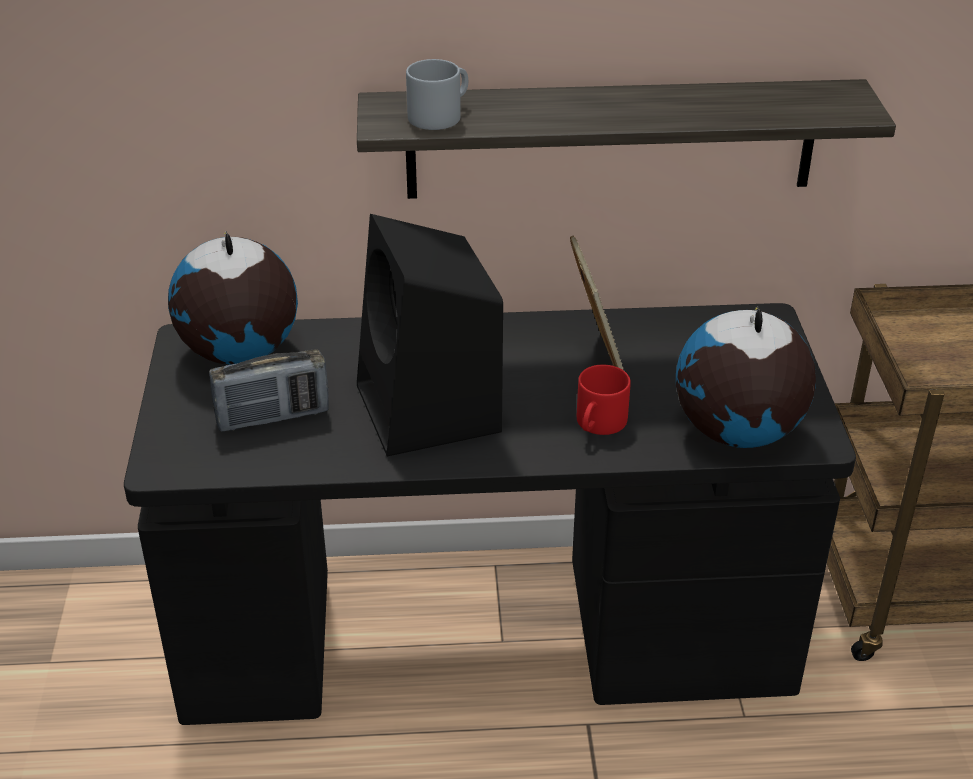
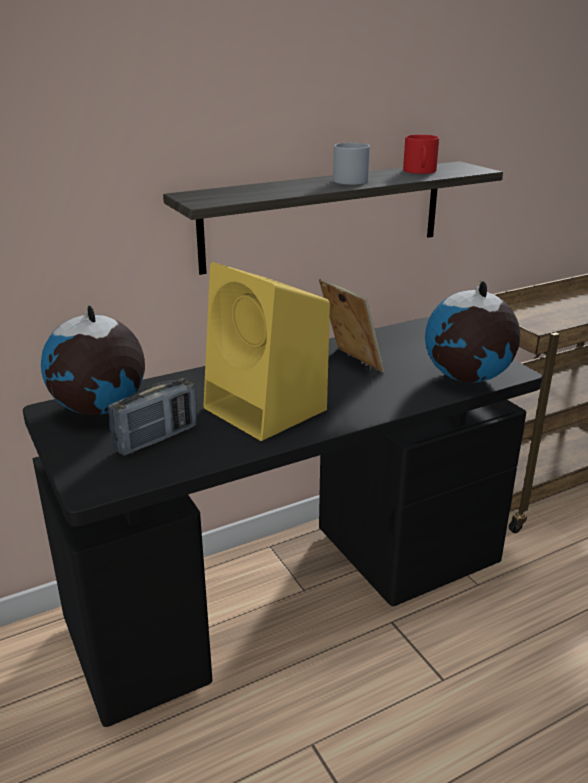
camera: 25 degrees left, 10 degrees down
black speaker [357,214,503,456] -> yellow speaker [203,262,330,441]
grey mug [406,59,468,130] -> grey mug moved to [333,143,370,185]
red mug [577,365,631,435] -> red mug moved to [403,135,439,174]

